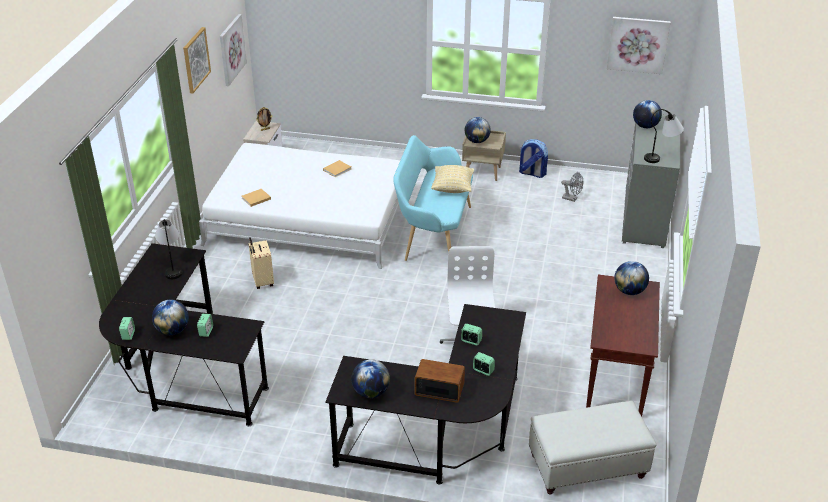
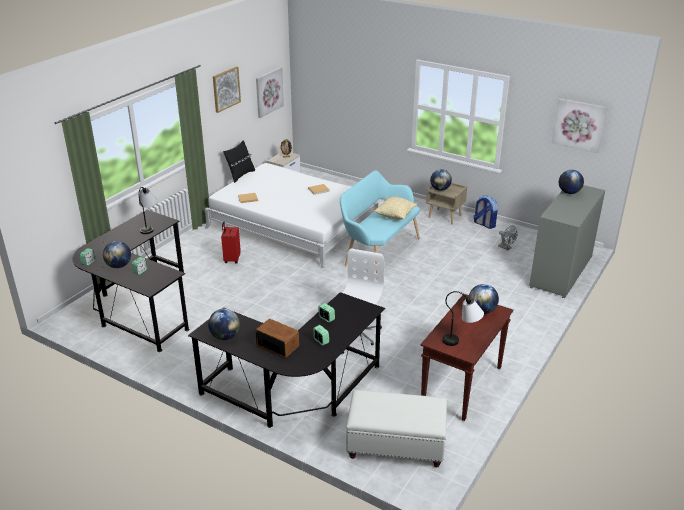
camera: 20 degrees right, 5 degrees down
beige suitcase [249,237,274,289] -> red suitcase [221,222,241,263]
table lamp [644,109,684,163] -> table lamp moved to [442,291,484,346]
none -> black pillow [223,140,255,183]

